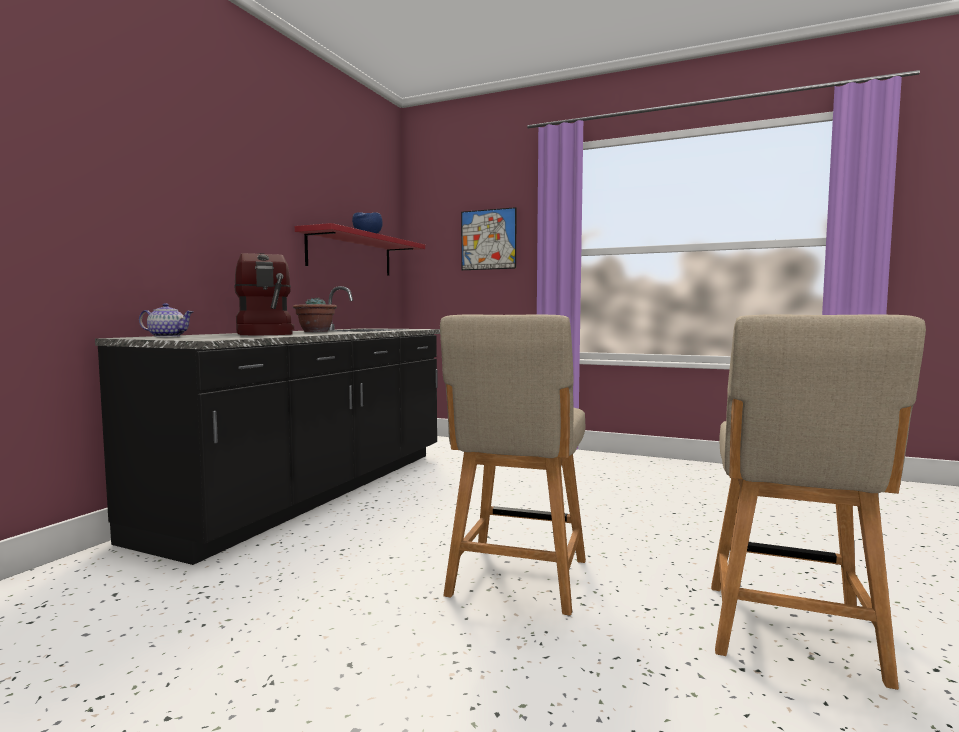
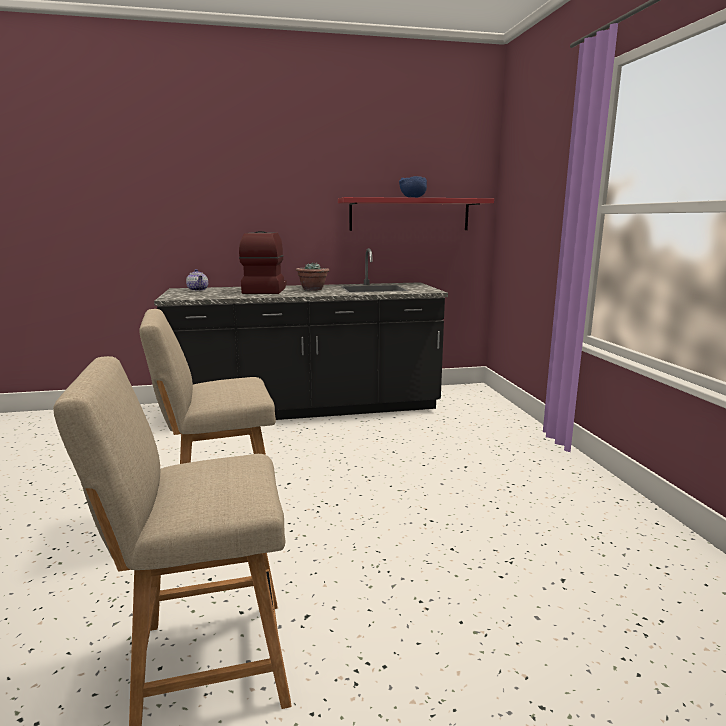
camera: 55 degrees right, 10 degrees up
coffee machine [234,253,294,335] -> coffee machine turned 150 degrees clockwise [239,231,287,294]
picture [461,207,517,270] -> none

